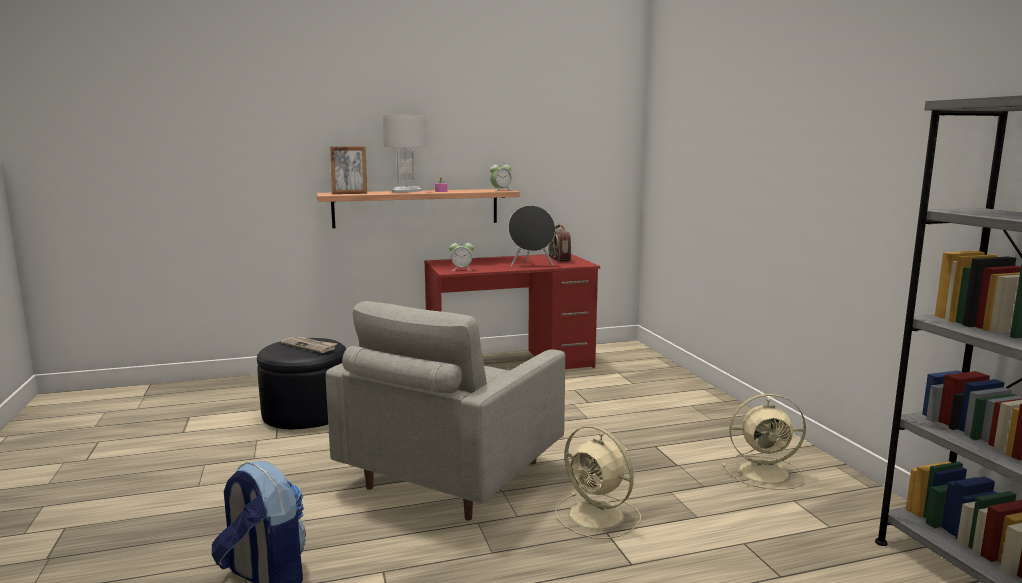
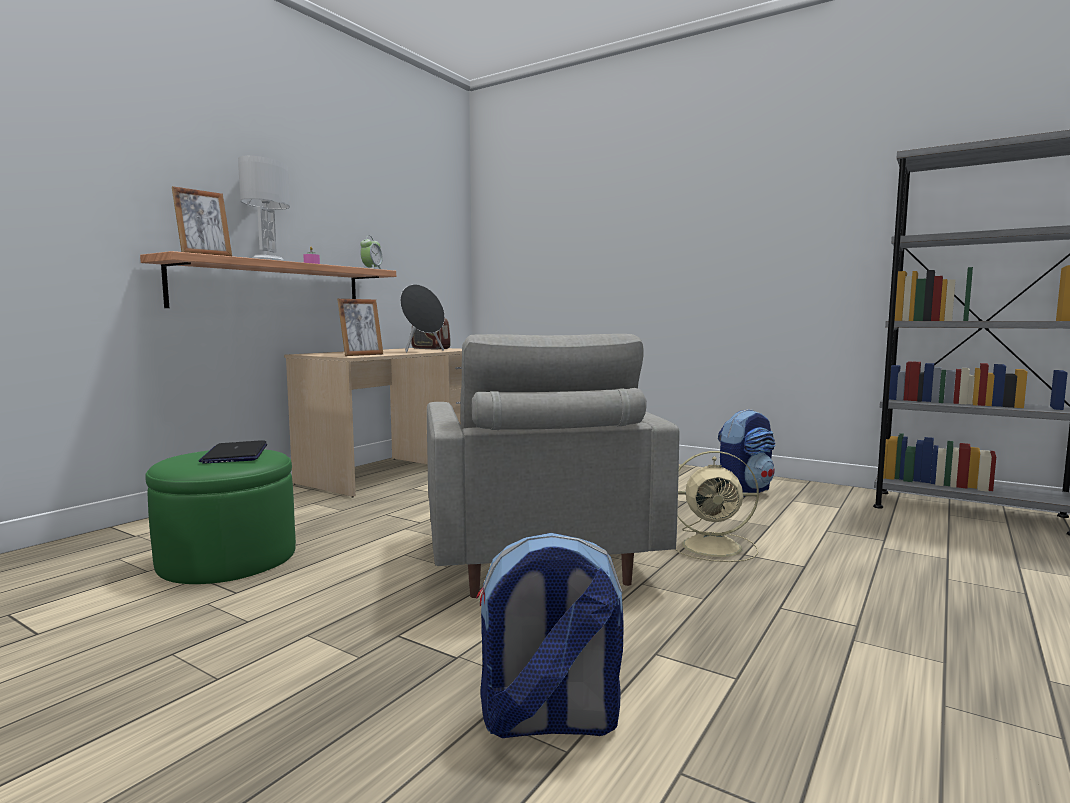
camera: 40 degrees left, 5 degrees down
black ottoman [257,338,346,429] -> green ottoman [145,449,296,584]
newspaper [281,337,337,353] -> laptop [199,440,267,464]
red desk [424,254,600,369] -> beige desk [284,348,462,497]
alarm clock [449,239,474,271] -> picture frame [337,299,383,356]
beige fan [722,394,806,490] -> backpack [718,409,776,497]

